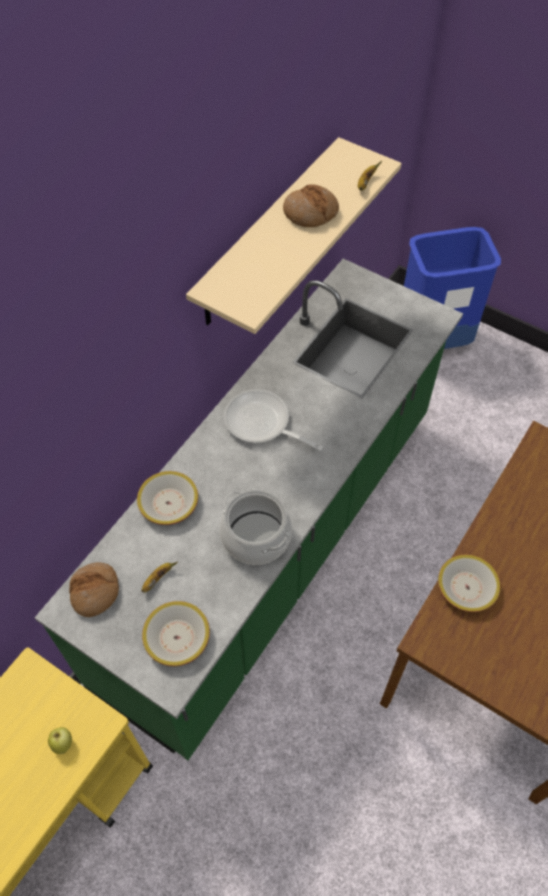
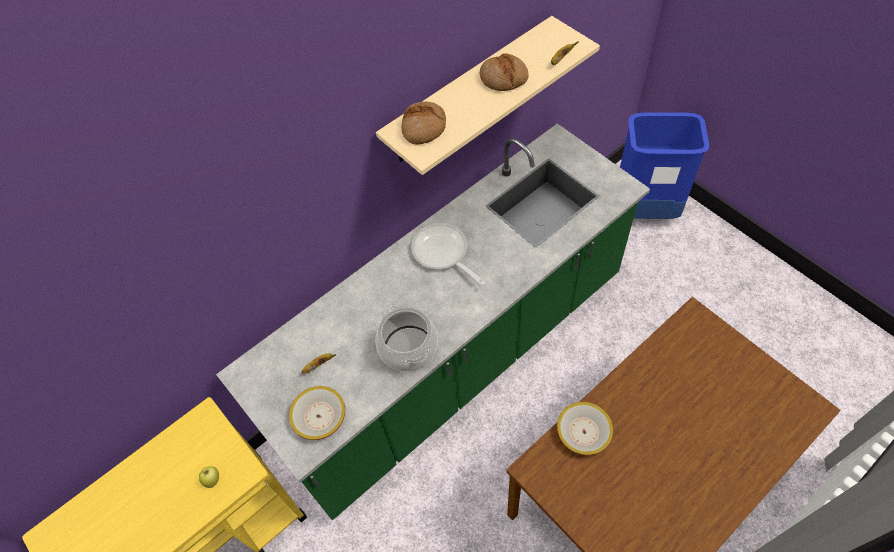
camera: 20 degrees right, 0 degrees up
bread [69,562,119,617] -> bread moved to [401,102,446,144]
bowl [137,471,198,525] -> none

